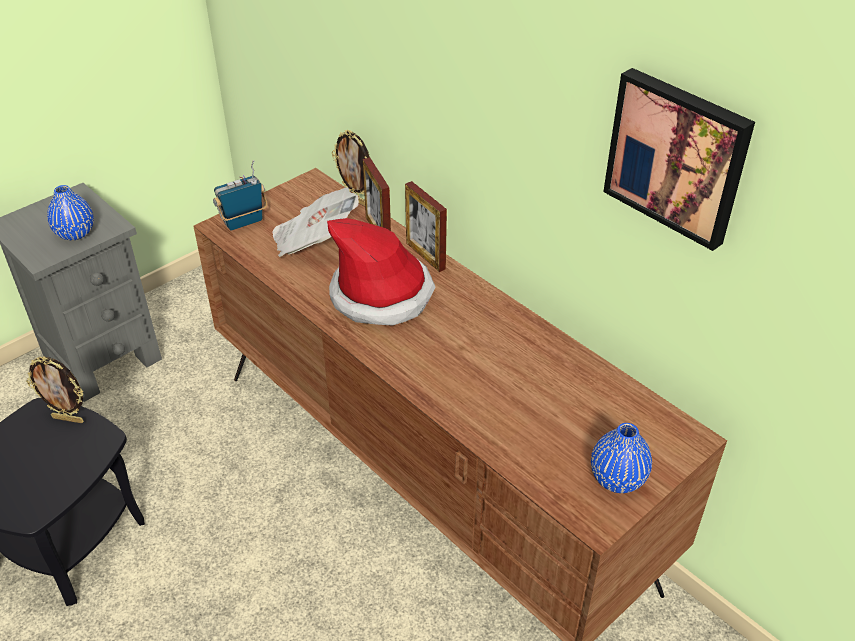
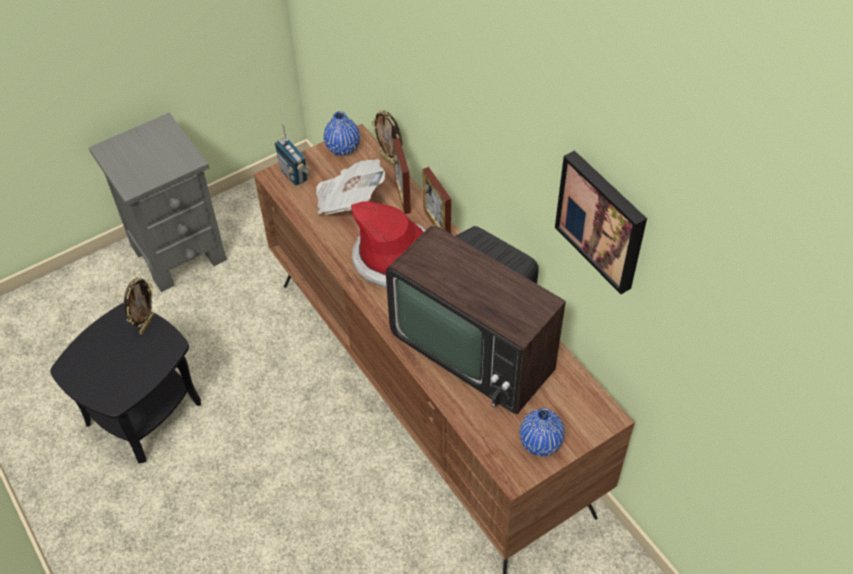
camera: 10 degrees right, 10 degrees up
picture frame [26,357,84,423] -> picture frame turned 90 degrees counterclockwise [124,277,155,335]
blue vase [47,185,94,240] -> blue vase moved to [324,111,360,156]
radio [213,160,268,230] -> radio turned 105 degrees counterclockwise [275,124,311,186]
none -> television [386,225,566,414]

